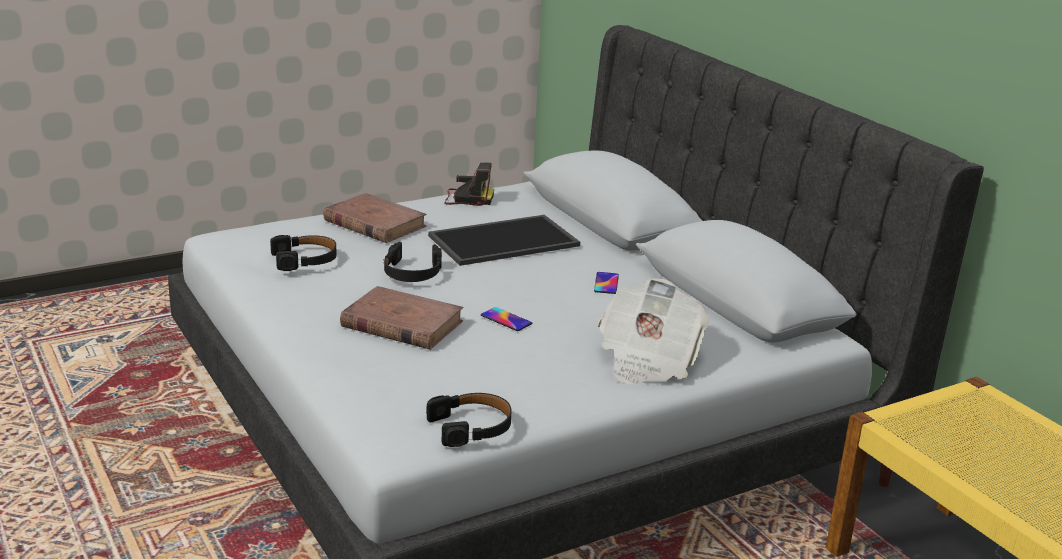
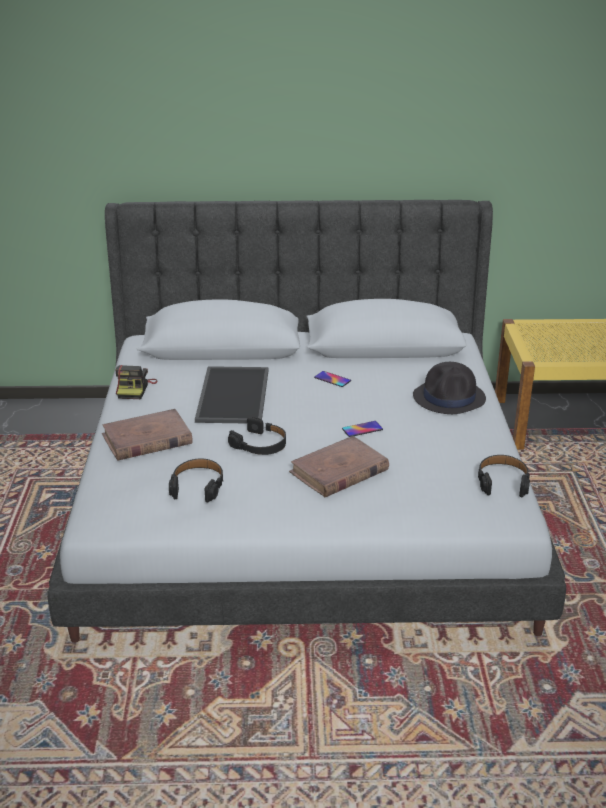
camera: 60 degrees left, 5 degrees up
camera [445,163,494,206] -> camera turned 150 degrees clockwise [116,365,158,399]
newspaper [598,278,709,384] -> black hat [413,362,486,414]

